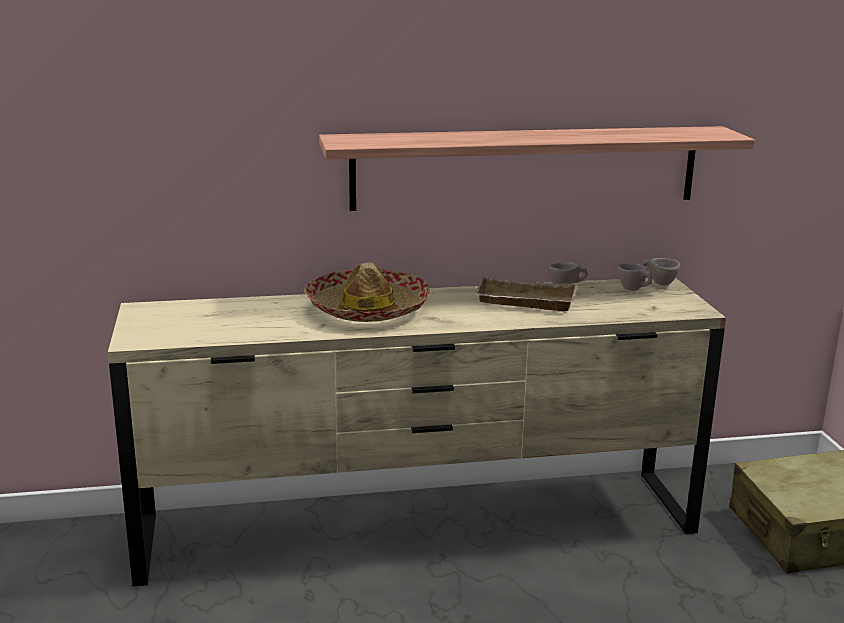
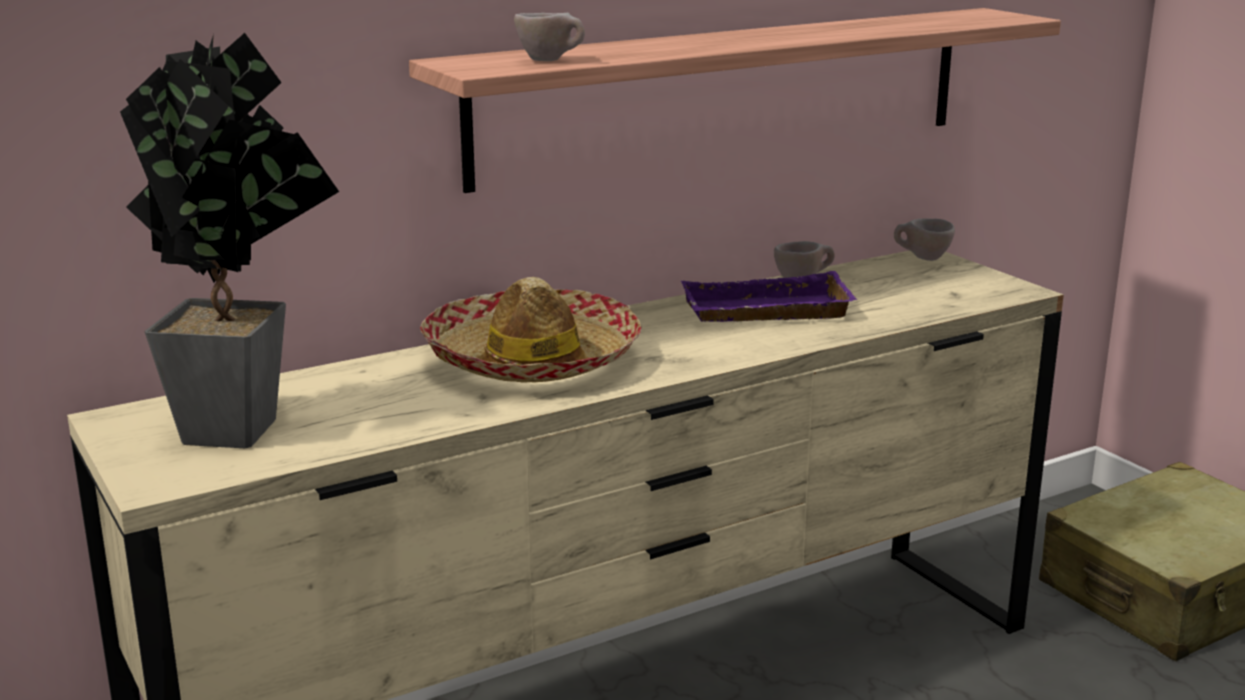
camera: 20 degrees left, 0 degrees up
beige tray [473,277,578,311] -> purple tray [681,271,857,322]
beige cup [617,264,652,291] -> beige cup moved to [514,13,585,61]
none -> potted plant [120,33,339,448]

